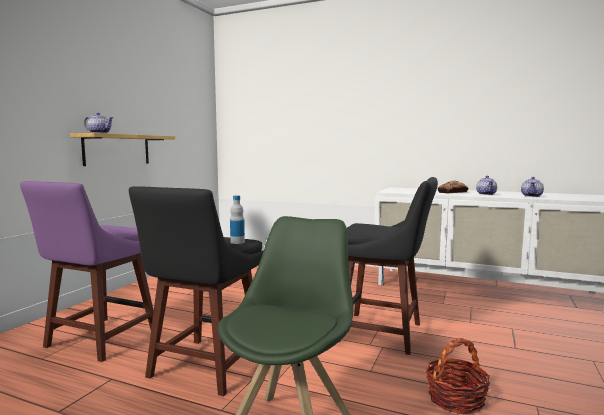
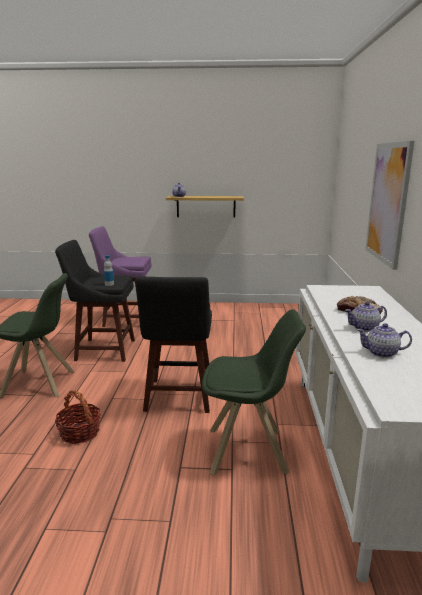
camera: 70 degrees right, 10 degrees up
none -> green chair [202,309,306,476]
none -> picture [365,141,414,270]

